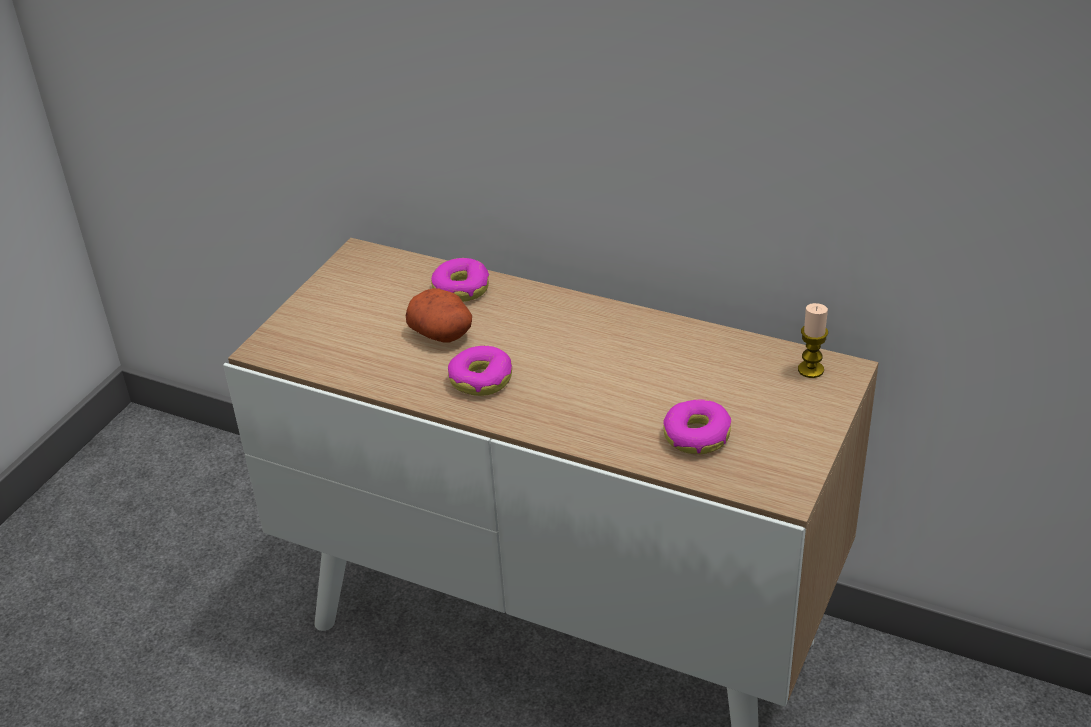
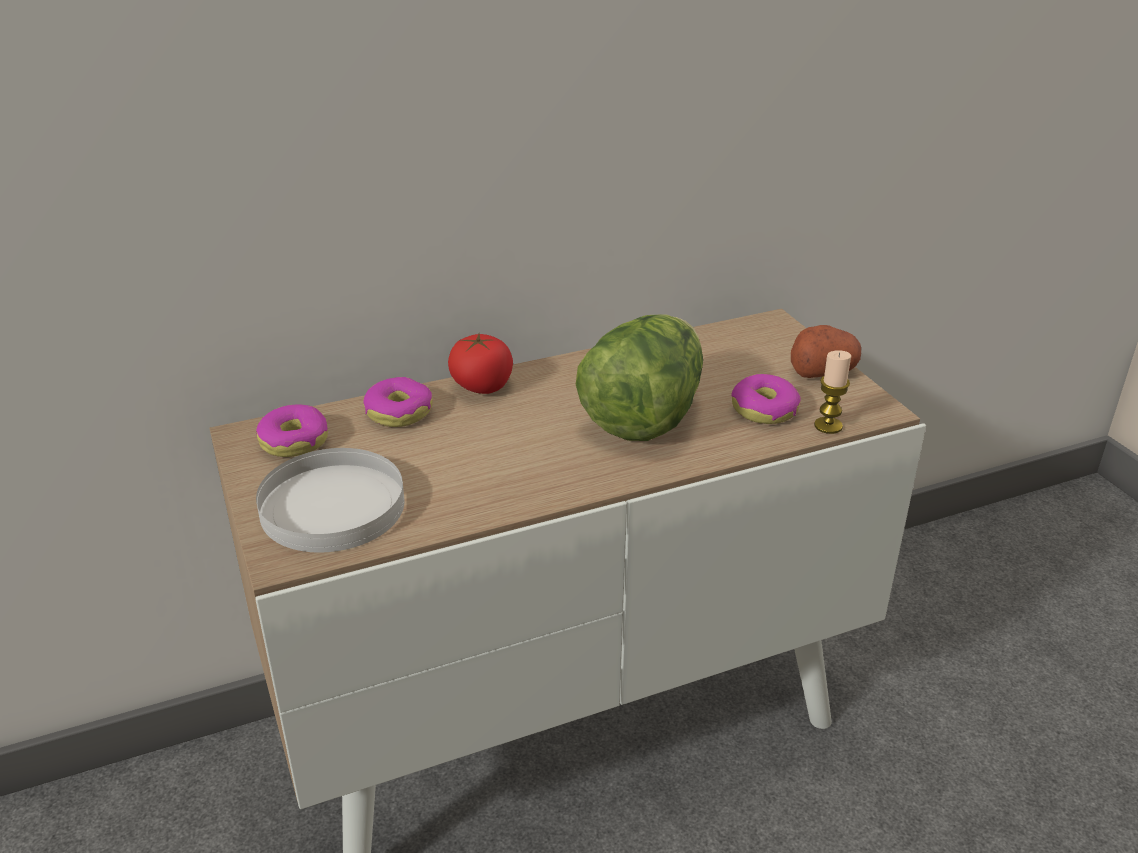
camera: 50 degrees left, 5 degrees down
potato [406,288,472,342] -> potato moved to [791,325,861,378]
donut [448,346,512,396] -> donut moved to [256,404,328,457]
candle [798,303,828,378] -> candle moved to [814,350,851,434]
none -> white plate [256,448,404,552]
none -> tomato [448,333,513,394]
none -> lettuce [576,314,703,441]

